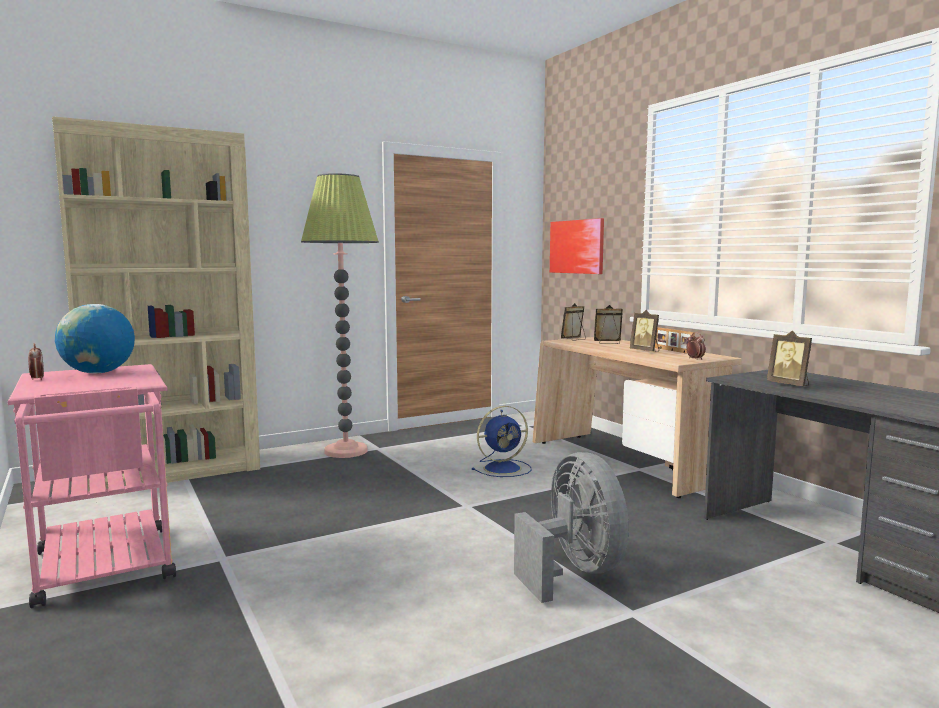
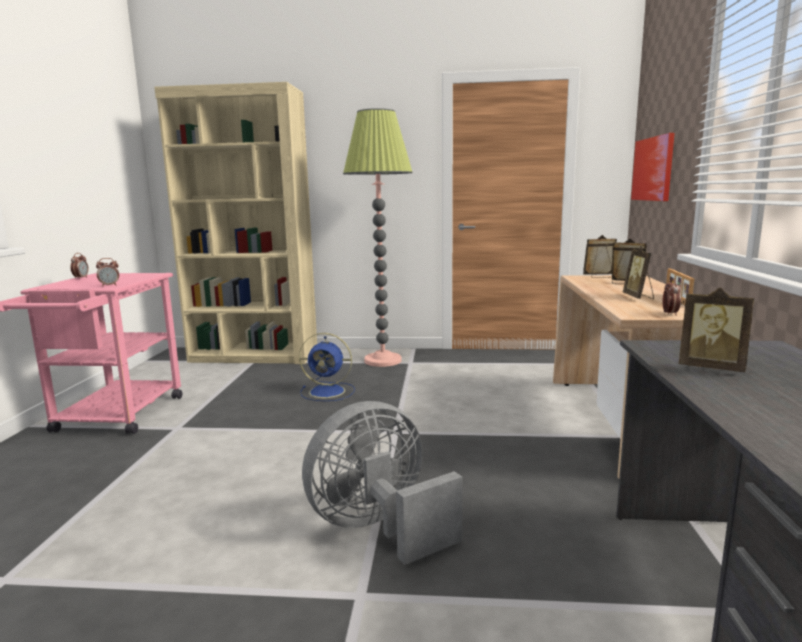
camera: 35 degrees right, 5 degrees up
globe [55,304,135,374] -> none
blue fan [471,406,532,477] -> blue fan moved to [299,333,355,401]
grey fan [514,452,629,603] -> grey fan turned 135 degrees counterclockwise [302,401,463,565]
picture frame [767,331,812,386] -> picture frame turned 60 degrees counterclockwise [679,287,754,372]
none -> alarm clock [96,258,119,287]

